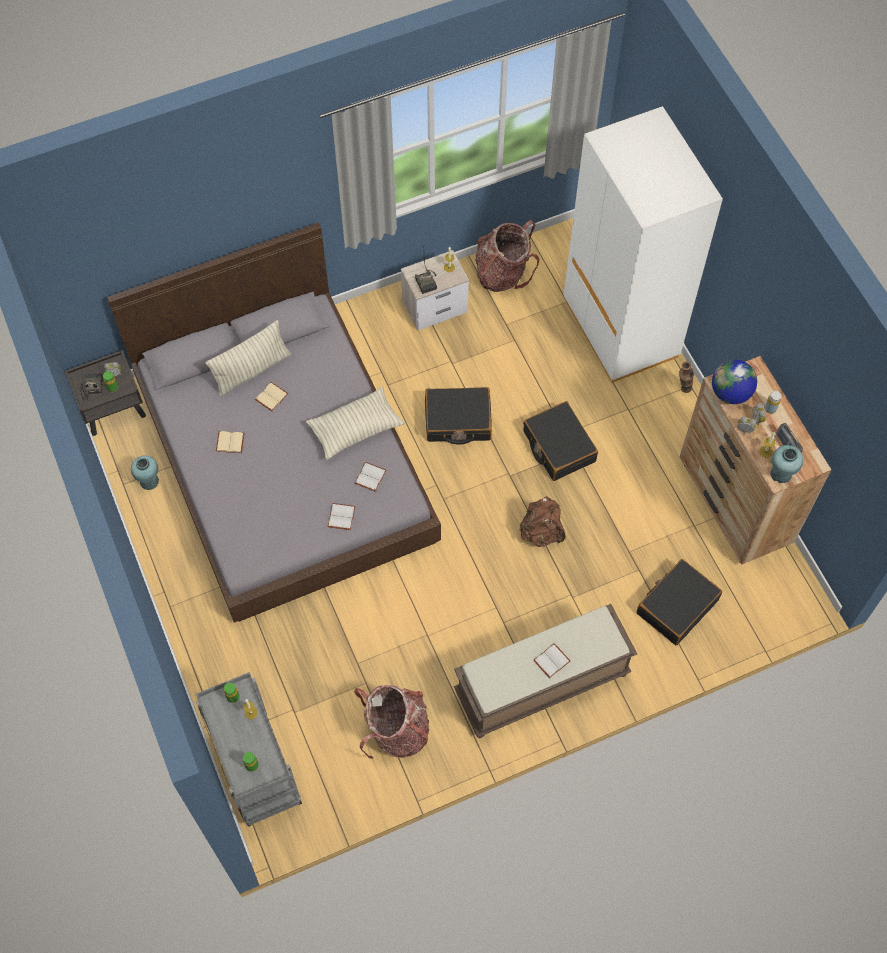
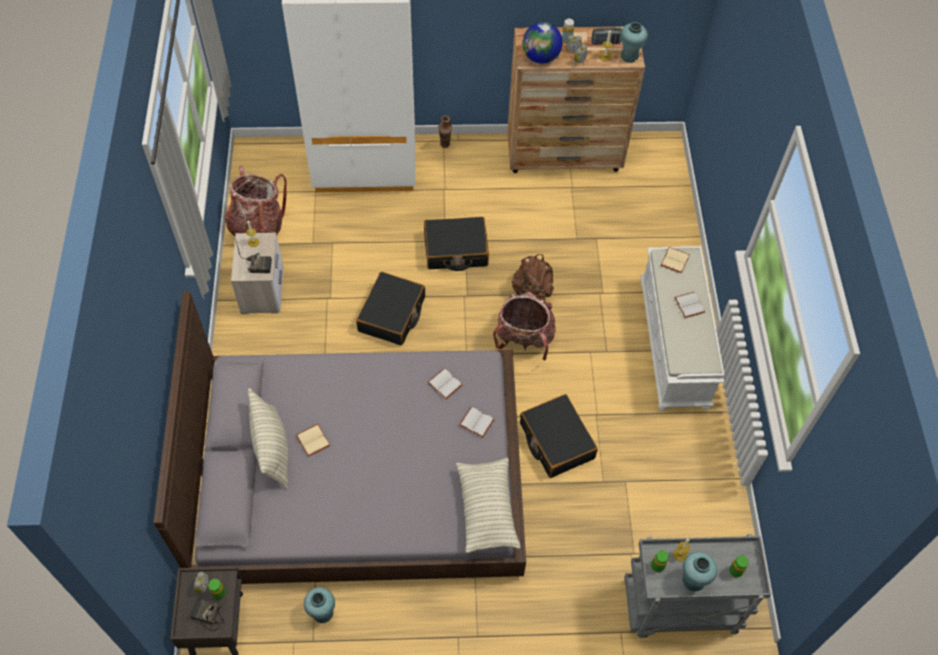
camera: 70 degrees left, 5 degrees down
beige book [216,431,244,453] -> beige book moved to [661,247,690,273]
pillow [306,387,405,460] -> pillow moved to [456,457,521,553]
backpack [354,685,429,759] -> backpack moved to [493,292,555,361]
brown bench [454,604,637,738] -> white bench [641,246,725,411]
black suitcase [637,559,722,645] -> black suitcase moved to [520,394,598,478]
none -> turquoise vase [682,552,717,591]

